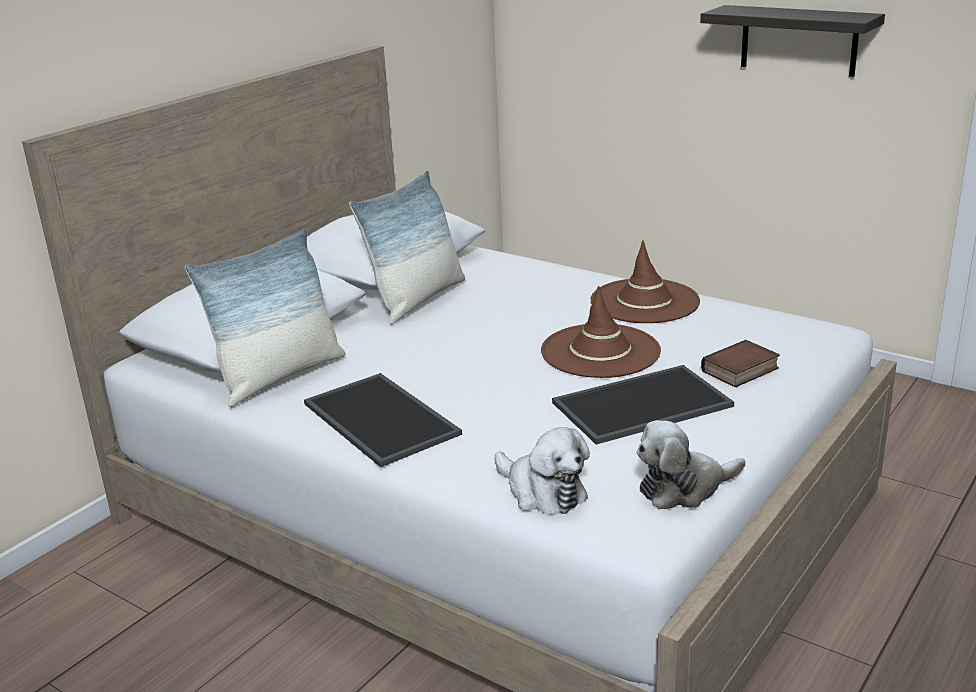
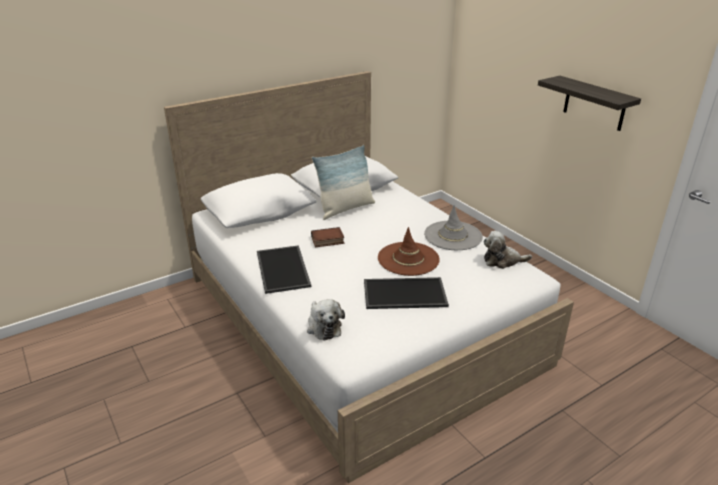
camera: 20 degrees right, 5 degrees up
pillow [185,229,346,407] -> none
brown hat [590,241,700,323] -> grey hat [424,205,483,250]
plush toy [637,420,746,509] -> plush toy moved to [483,231,532,269]
book [701,340,780,387] -> book moved to [311,227,344,247]

